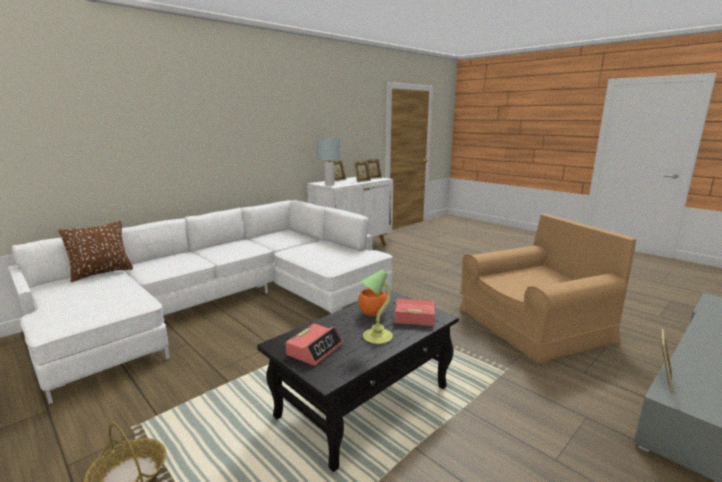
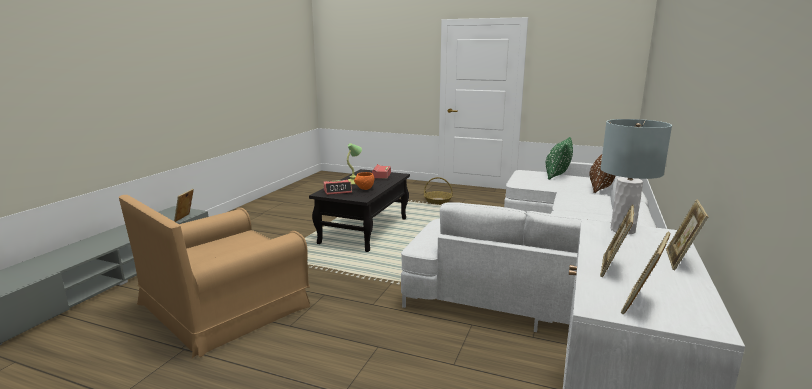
camera: 155 degrees right, 0 degrees up
none -> green pillow [545,137,573,180]

